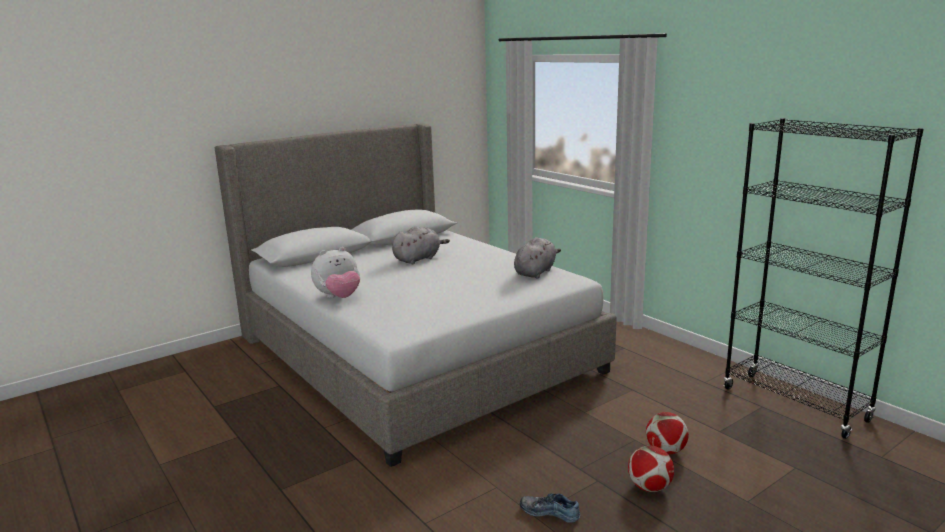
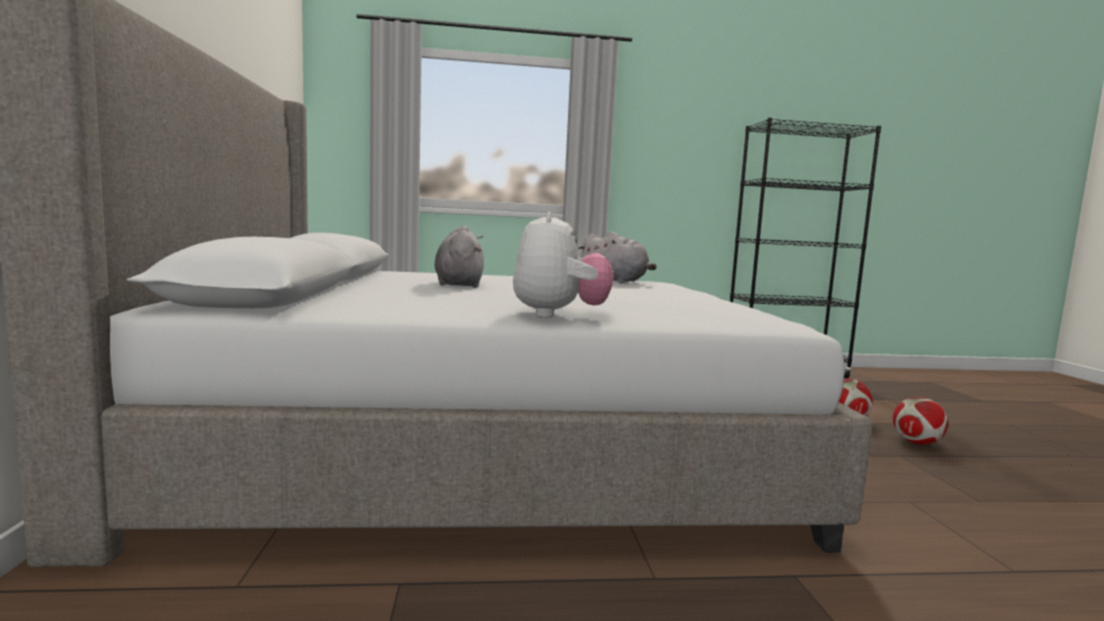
camera: 60 degrees left, 10 degrees down
grey plush toy [514,237,561,279] -> grey plush toy turned 150 degrees clockwise [578,232,657,283]
shoe [520,493,581,523] -> none

